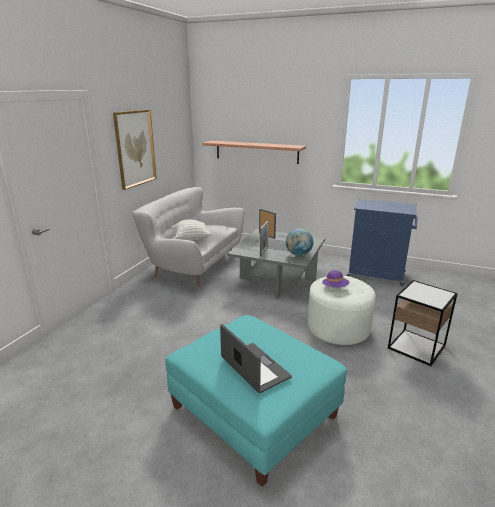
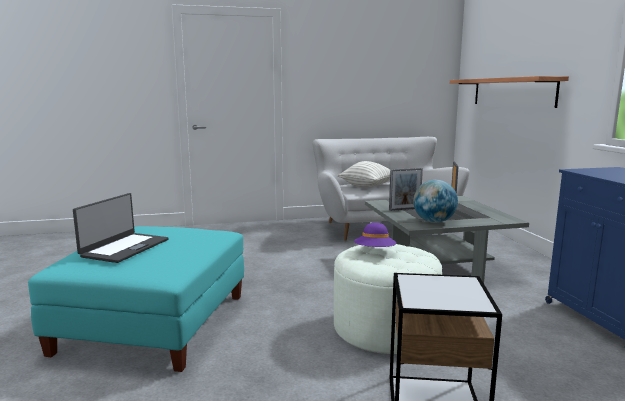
camera: 55 degrees right, 10 degrees down
picture [113,109,157,190] -> none

